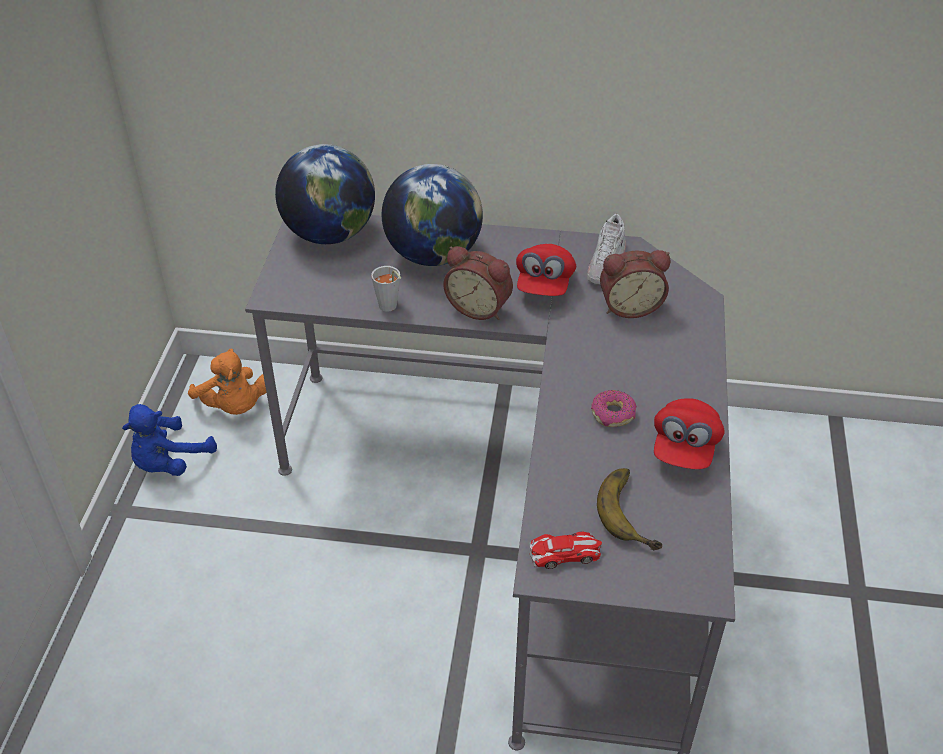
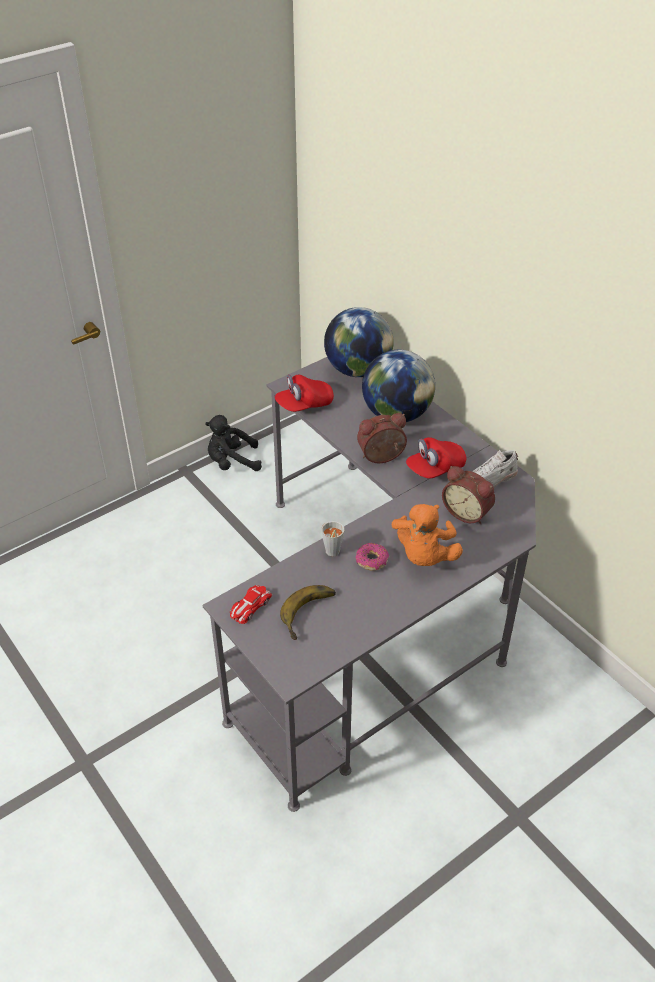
camera: 45 degrees right, 0 degrees up
blue plush toy [122,404,217,476] -> black plush toy [205,415,262,471]
orange plush toy [188,349,266,415] -> orange plush toy moved to [392,504,463,566]
grey cup [371,266,401,312] -> grey cup moved to [321,521,344,556]
alarm clock [443,246,513,320] -> alarm clock turned 90 degrees clockwise [357,413,407,463]
toy car [529,531,602,569] -> toy car turned 90 degrees clockwise [230,585,273,624]
red cap [654,399,725,469] -> red cap moved to [274,374,334,412]

